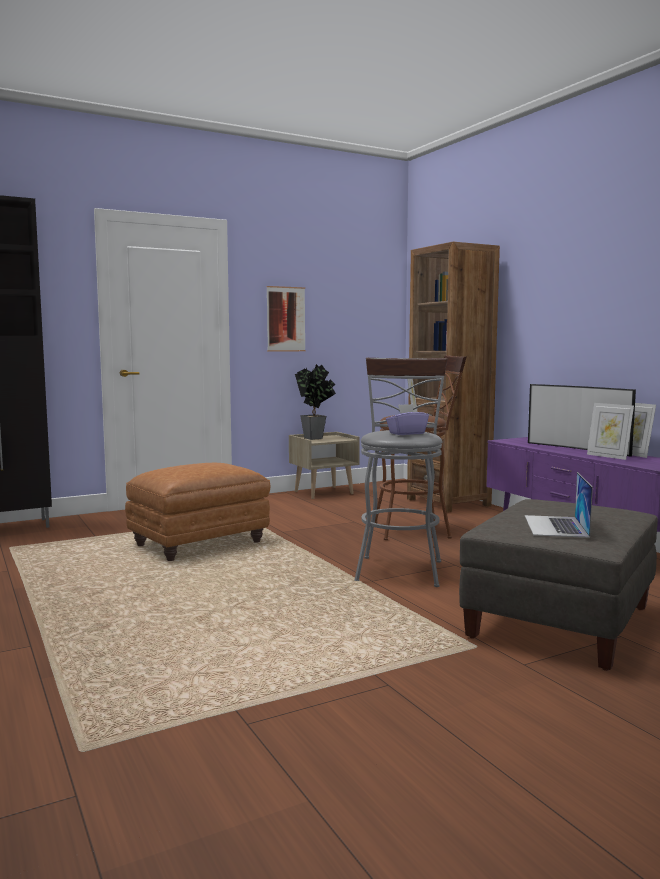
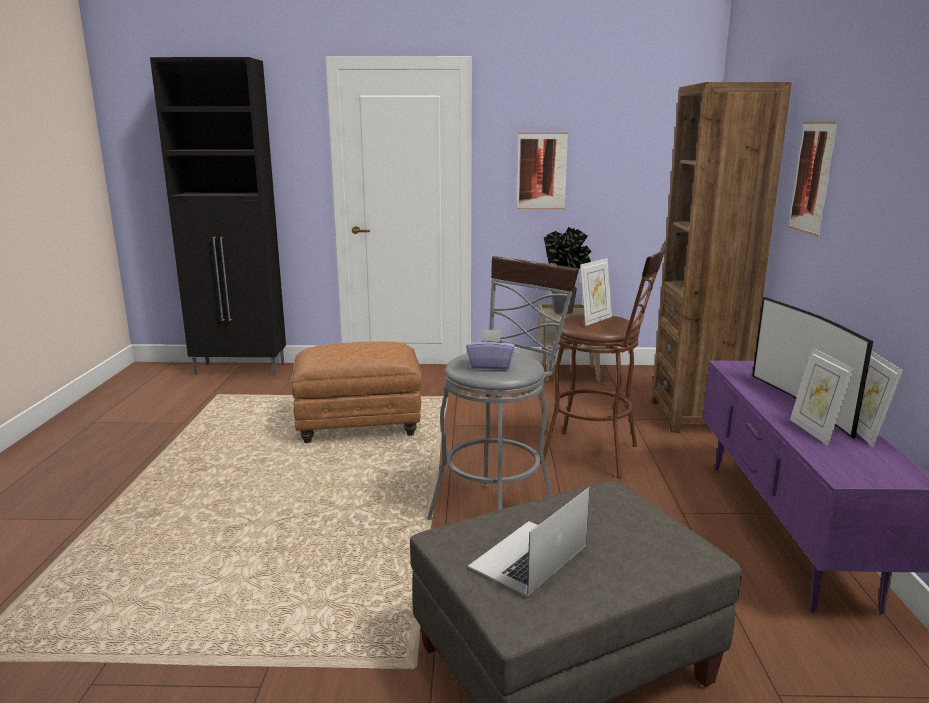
camera: 30 degrees right, 10 degrees up
none -> picture [788,121,839,237]

